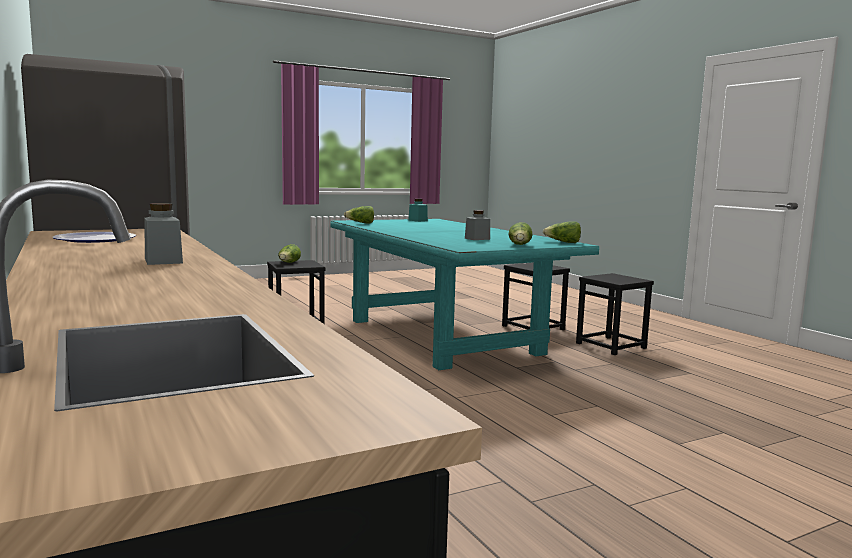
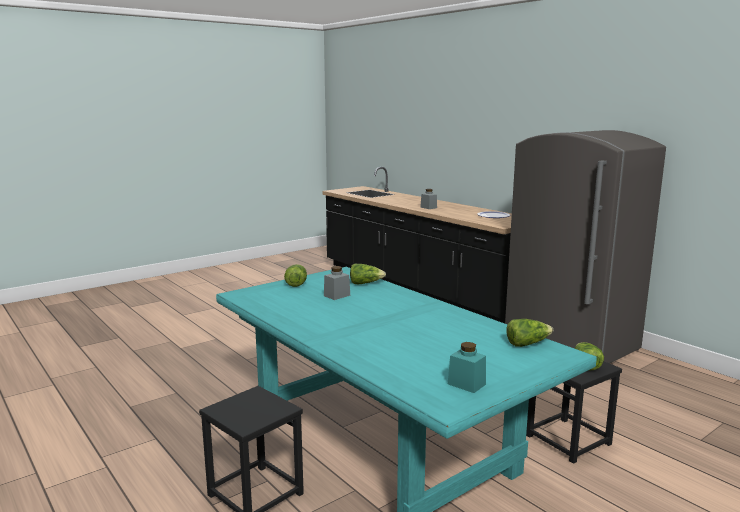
camera: 170 degrees right, 5 degrees up
lettuce [543,222,581,243] -> lettuce moved to [350,264,386,284]
black stool [576,273,654,355] -> none

